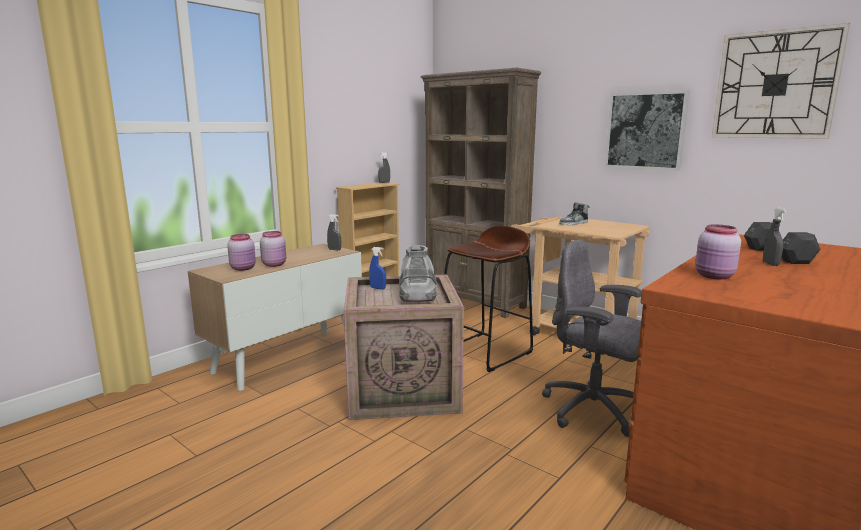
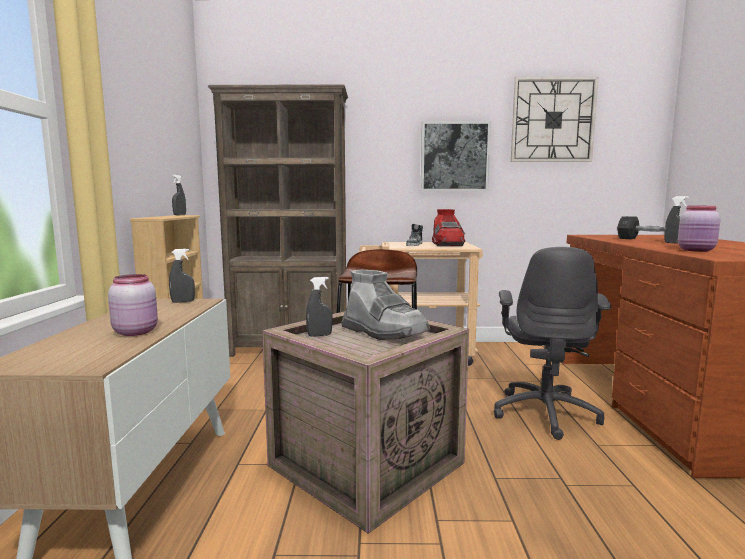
camera: 40 degrees left, 5 degrees down
pink jar [227,234,256,271] -> none
blue spray bottle [369,247,386,289] -> grey spray bottle [306,277,333,337]
grey office chair [542,240,642,437] -> grey office chair turned 75 degrees counterclockwise [494,247,611,440]
none -> red boot [432,209,465,246]

